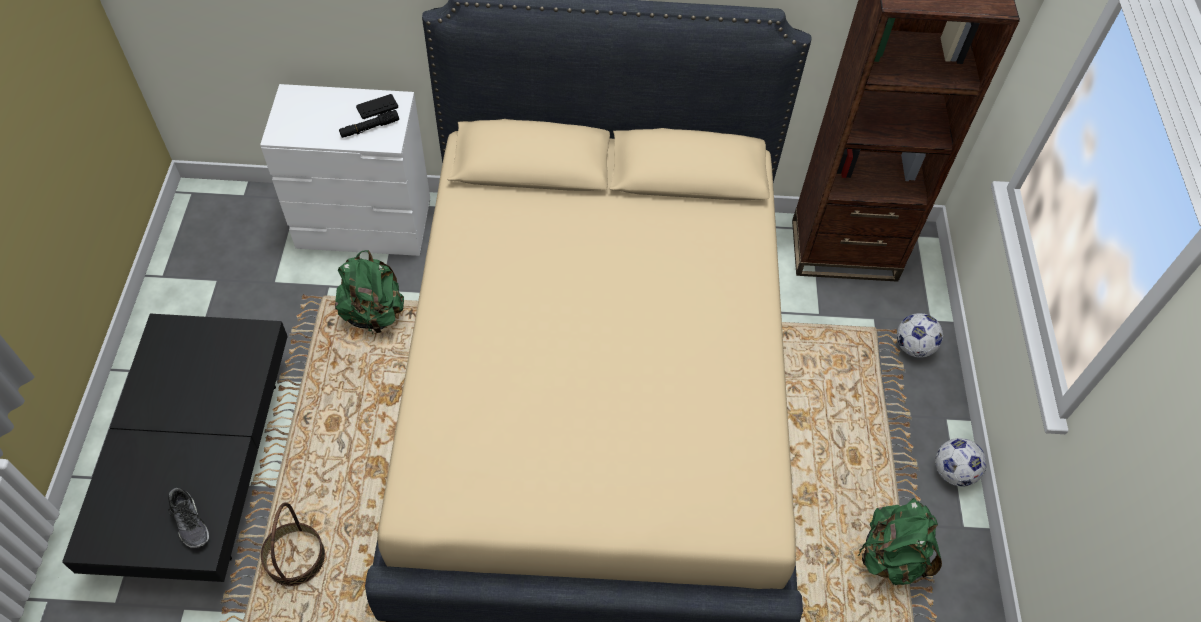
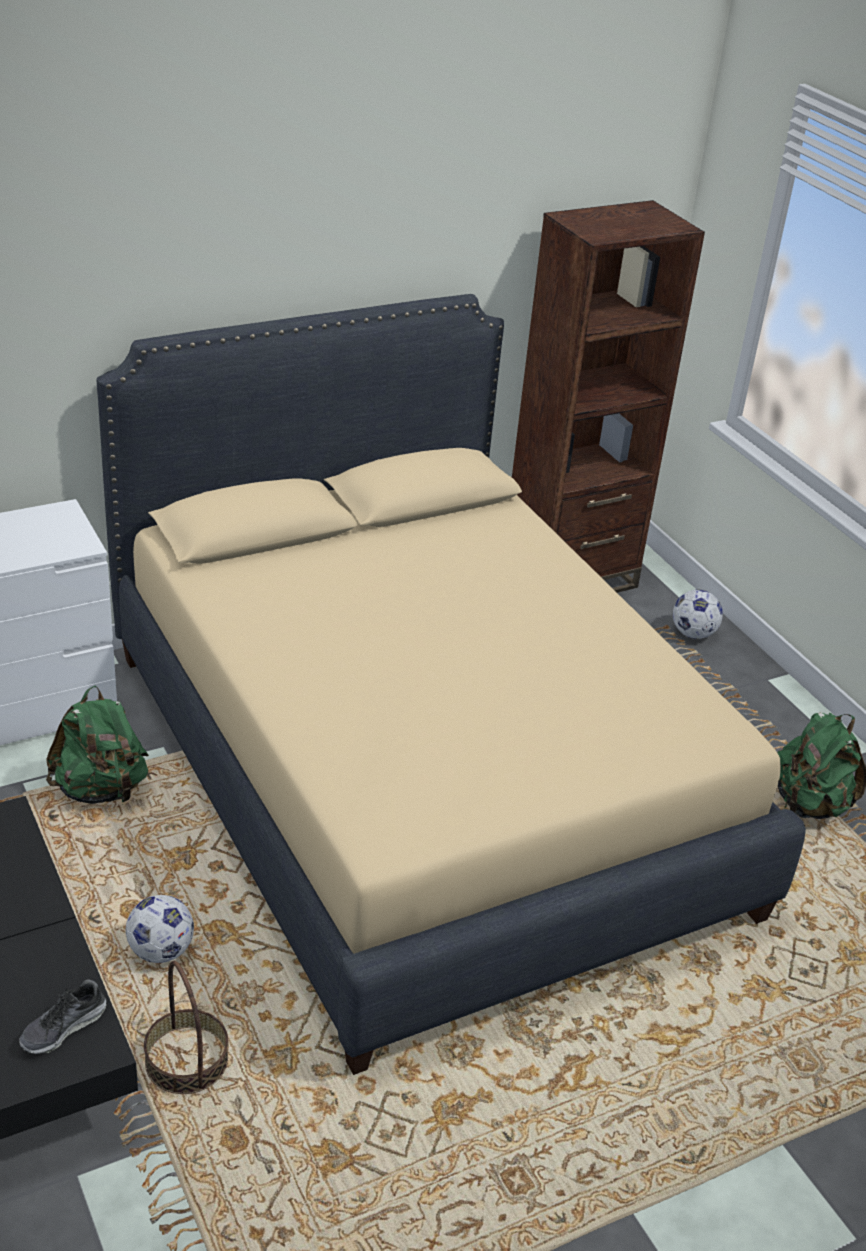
camera: 30 degrees left, 20 degrees down
shoe [168,488,209,548] -> shoe turned 105 degrees clockwise [19,979,106,1054]
black flashlight [339,110,399,138] -> none
black game controller [356,94,398,119] -> none
football [936,438,986,487] -> football moved to [126,895,194,963]

